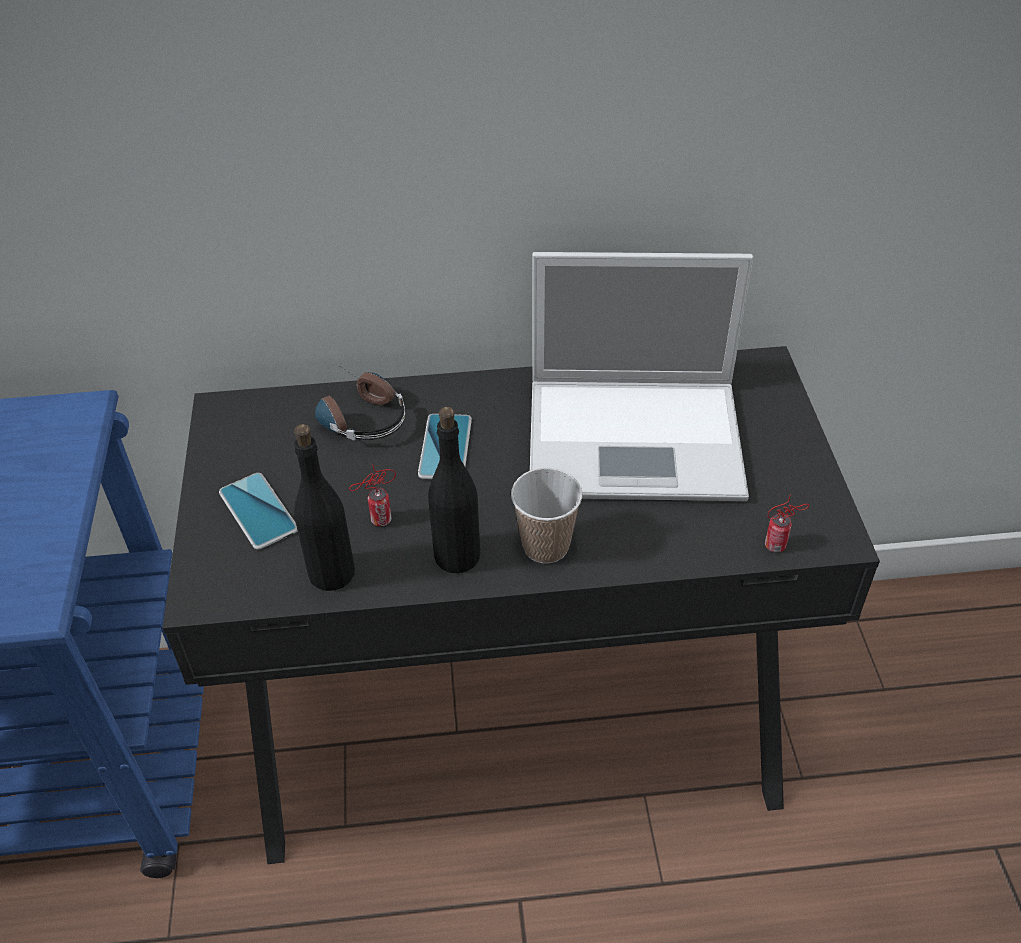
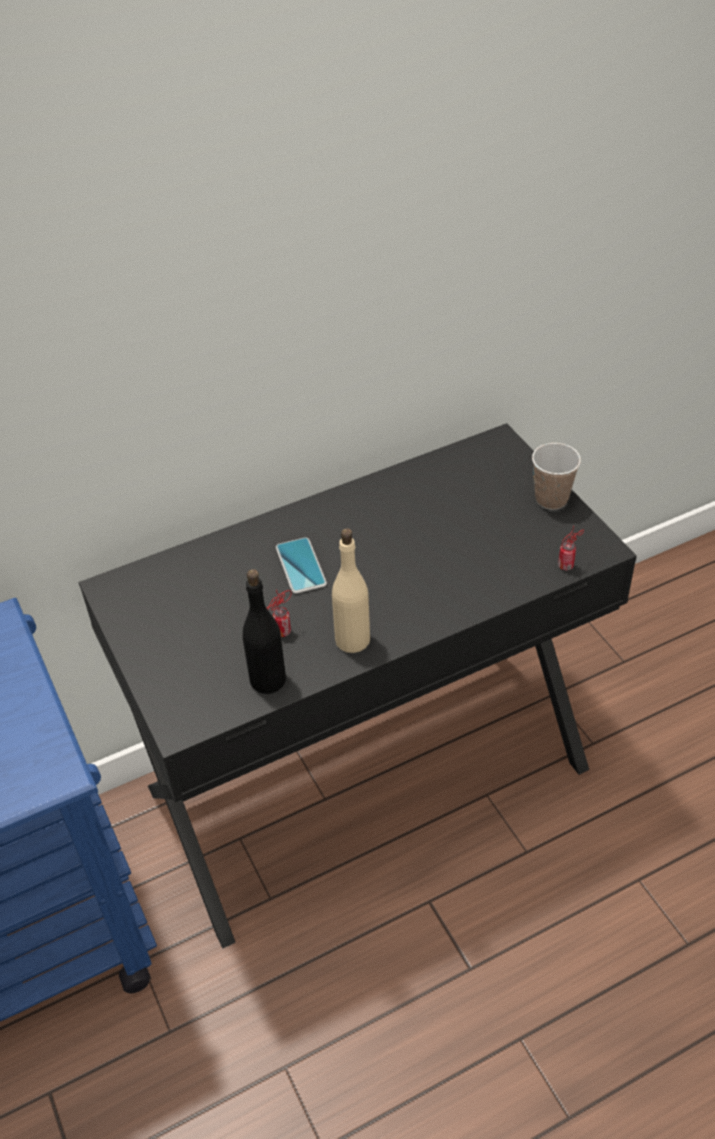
camera: 20 degrees left, 0 degrees up
phone [219,473,298,550] -> none
headphones [315,365,405,441] -> none
black bottle [428,407,480,574] -> beige bottle [332,528,370,653]
cup [511,468,582,564] -> cup moved to [532,443,581,510]
laptop [530,252,753,501] -> none

